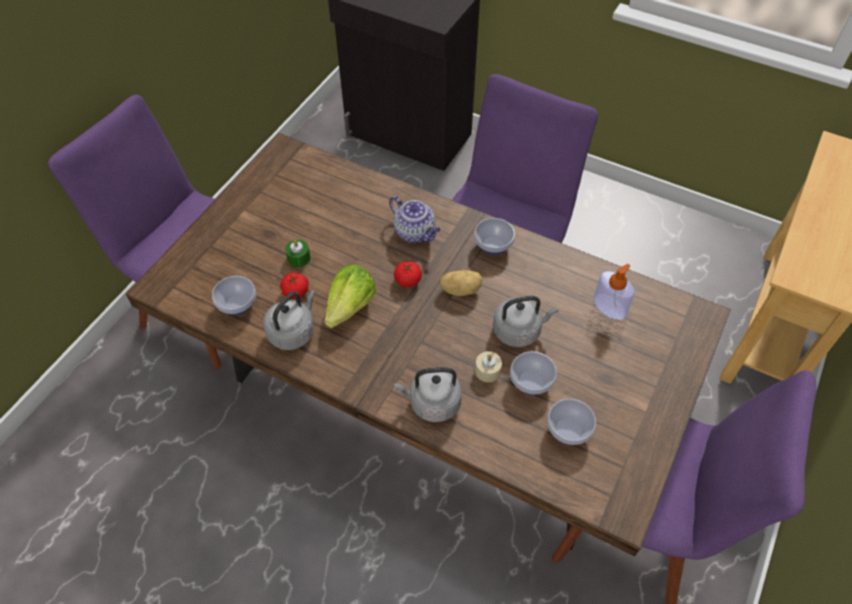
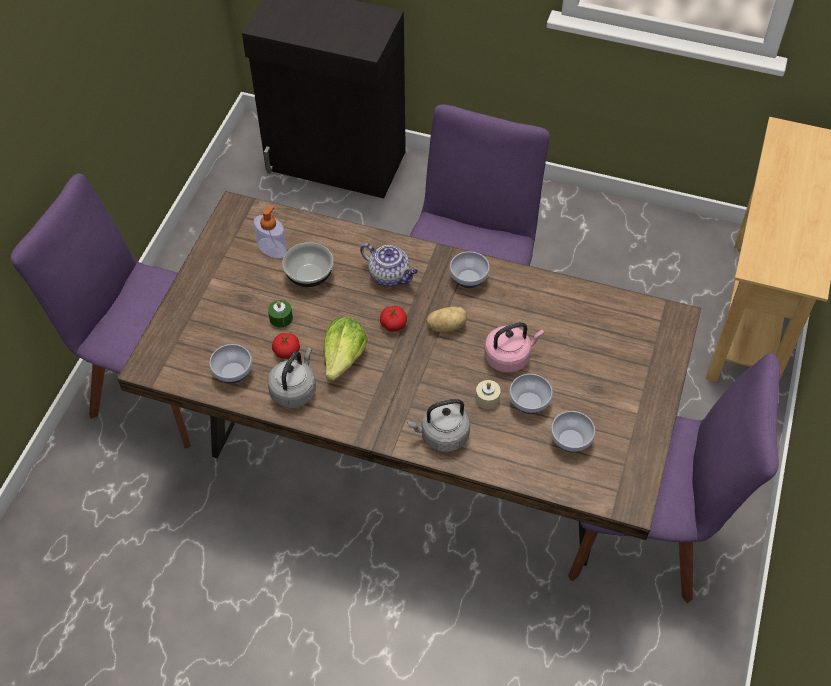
camera: 10 degrees left, 0 degrees up
grey kettle [493,296,558,347] -> pink kettle [484,322,544,373]
soap dispenser [594,264,635,320] -> soap dispenser moved to [254,206,287,258]
none -> bowl [282,242,334,287]

